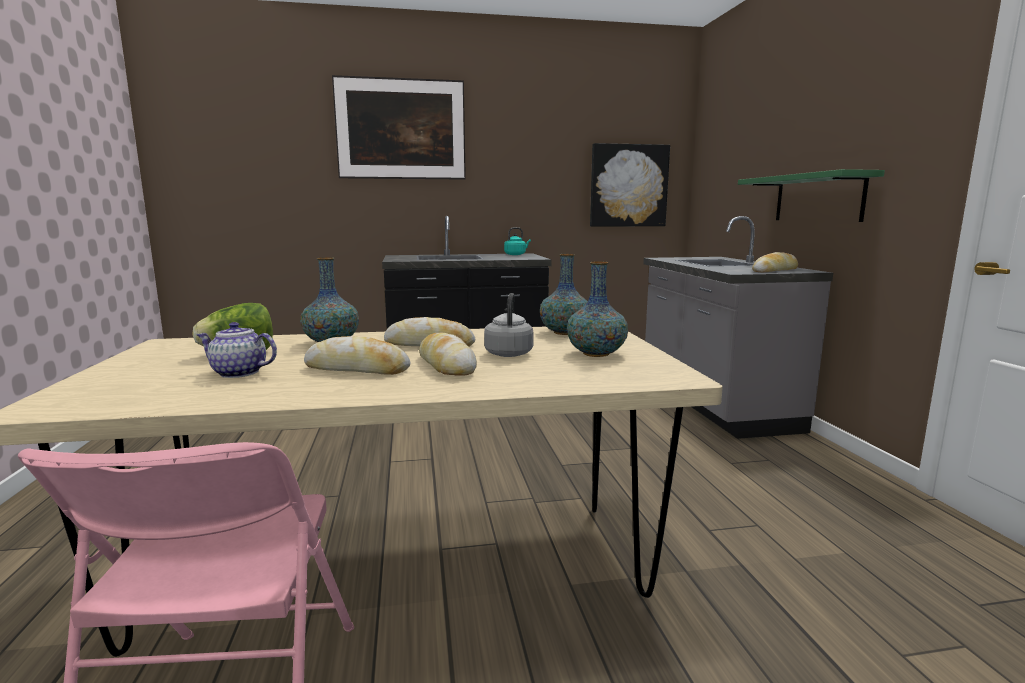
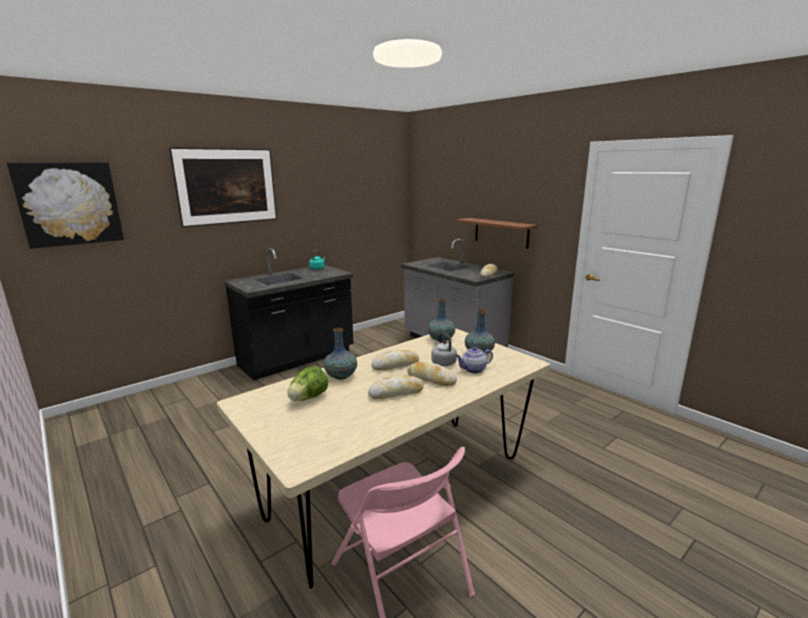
camera: 30 degrees left, 5 degrees up
teapot [197,322,277,378] -> teapot moved to [456,347,493,374]
picture [590,143,670,227] -> picture moved to [7,162,124,249]
green shelf [738,169,885,222] -> brown shelf [456,218,538,249]

